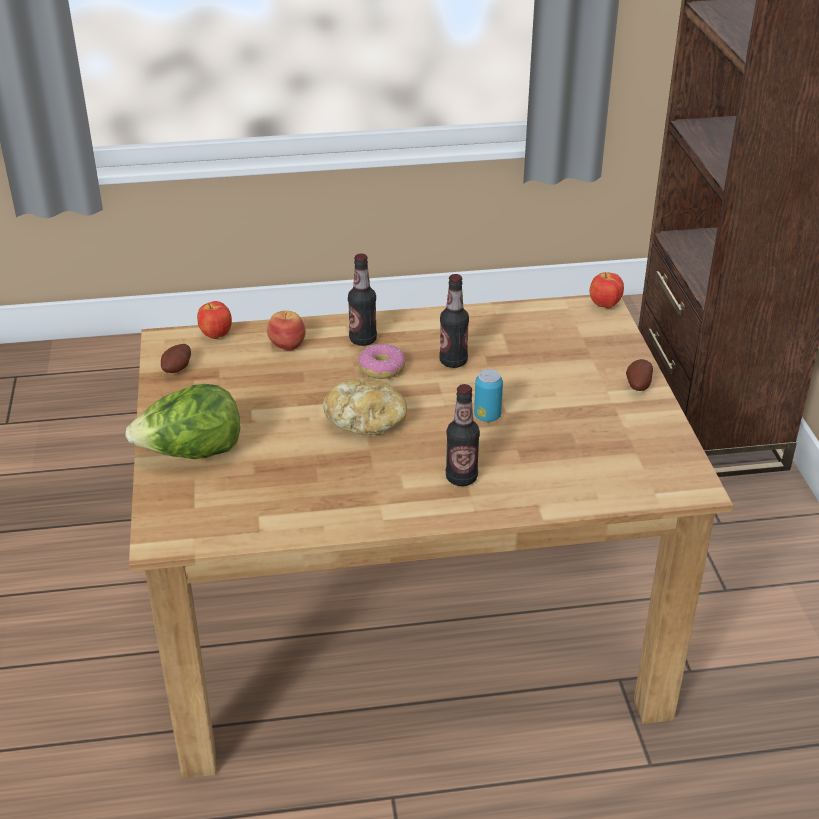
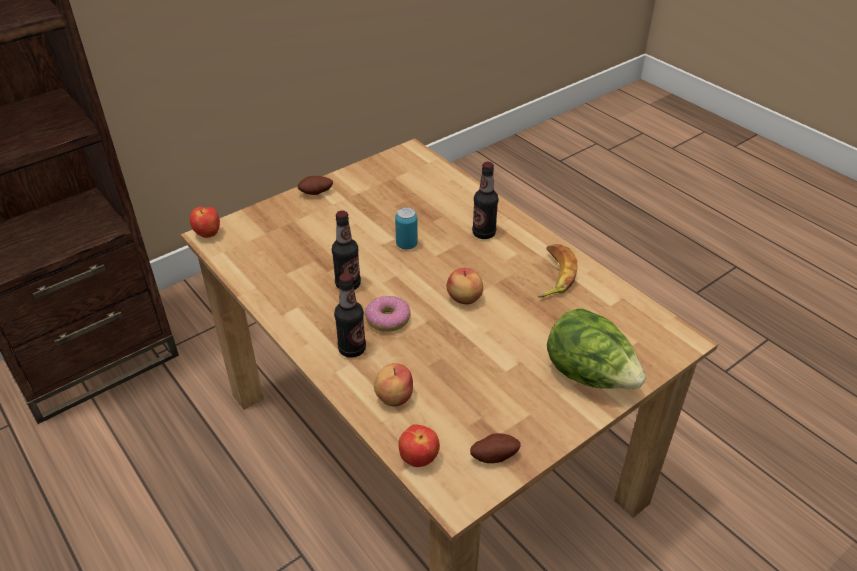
camera: 120 degrees left, 5 degrees up
bread [323,378,407,435] -> apple [447,268,483,304]
none -> banana [538,244,578,298]

